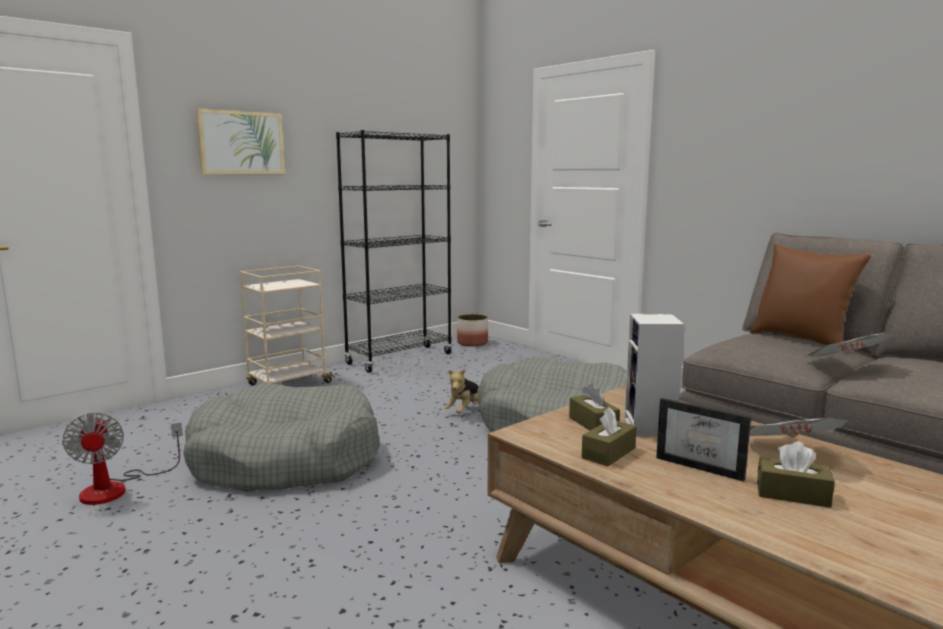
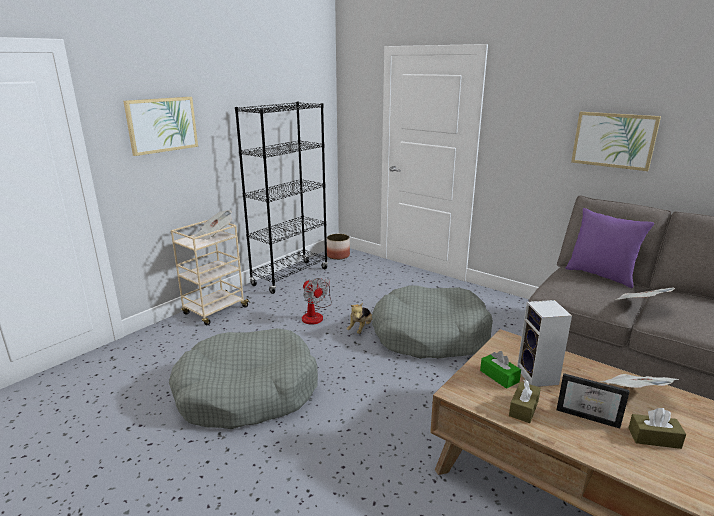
camera: 10 degrees left, 10 degrees up
fan [62,413,183,505] -> fan moved to [302,278,332,325]
brown tissue box [569,383,620,431] -> green tissue box [480,351,521,389]
brown pillow [751,244,871,345] -> purple pillow [565,208,654,288]
none -> newspaper [193,210,232,240]
none -> picture [571,112,661,171]

